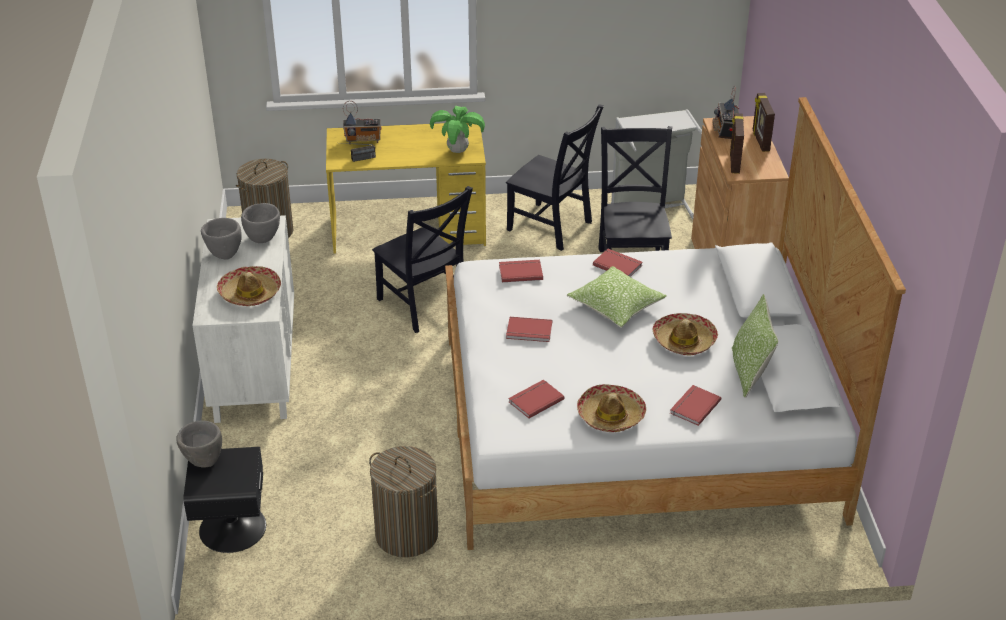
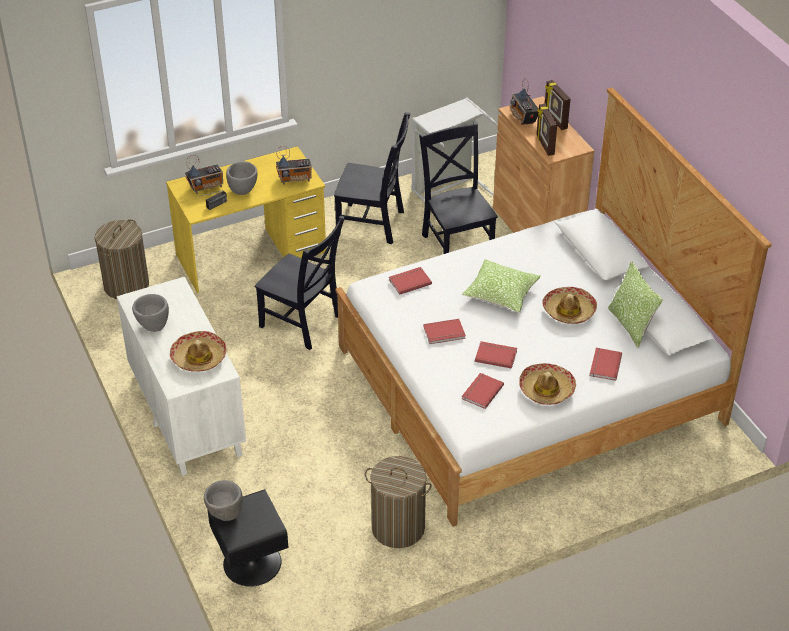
camera: 20 degrees left, 5 degrees up
grey bowl [241,203,280,243] -> grey bowl moved to [226,161,257,195]
potted plant [430,106,485,153] -> radio [276,146,312,184]
red book [593,249,642,277] -> red book moved to [475,341,517,369]

